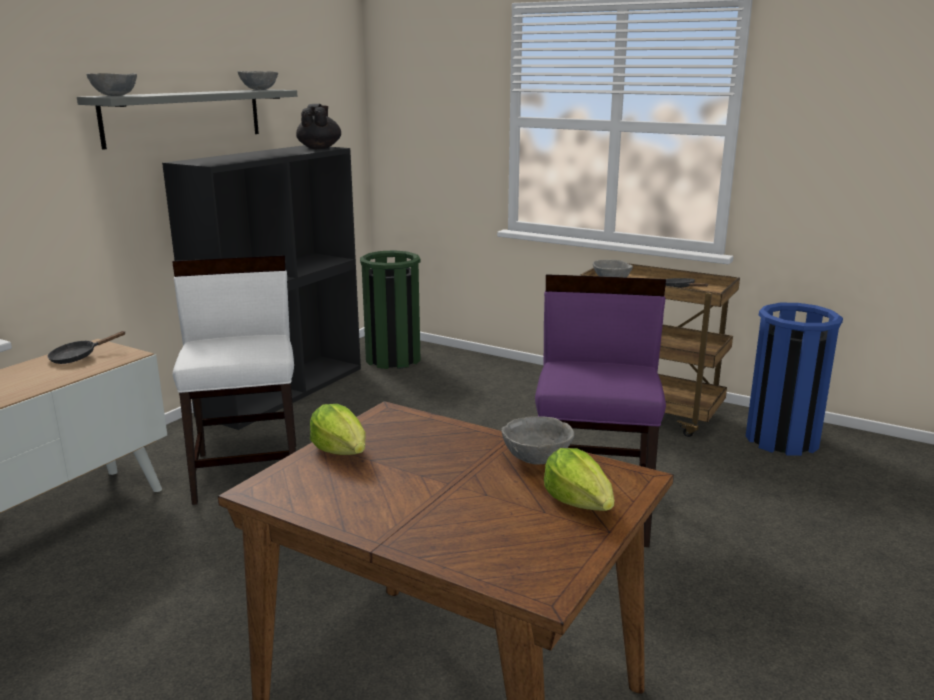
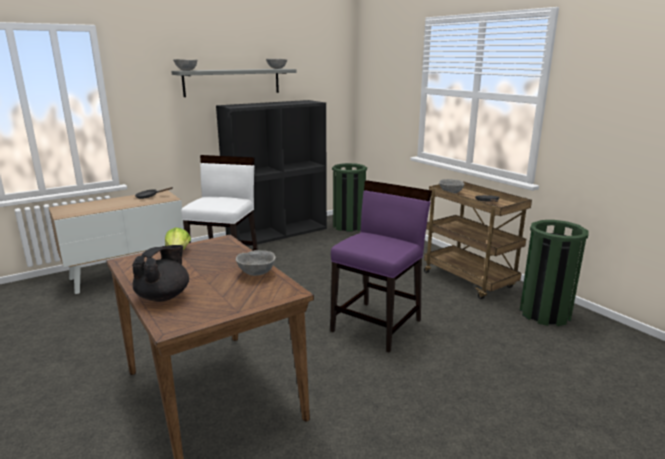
camera: 25 degrees right, 0 degrees up
black teapot [296,104,341,149] -> black teapot moved to [132,245,189,302]
lettuce [544,448,614,511] -> none
blue trash can [746,303,843,456] -> green trash can [520,220,589,326]

